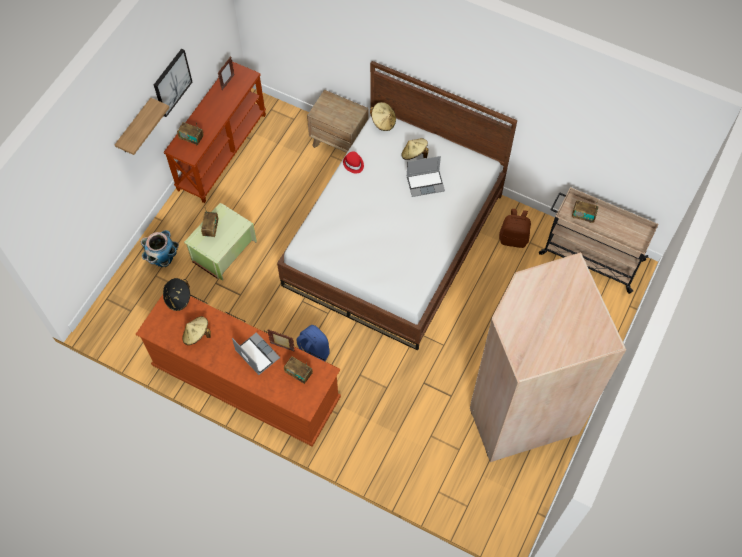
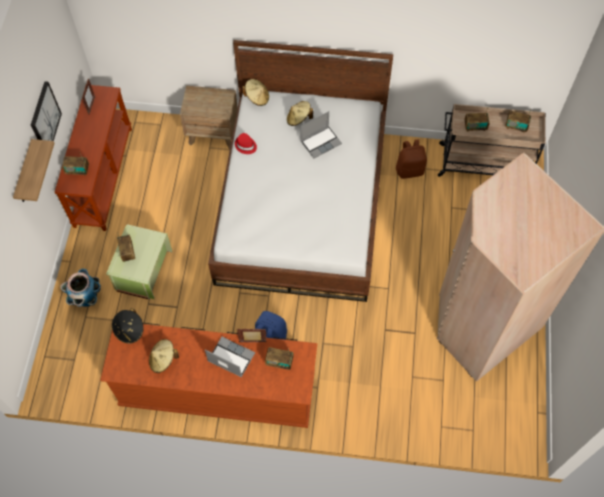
camera: 20 degrees left, 0 degrees up
none -> radio [505,110,531,133]

